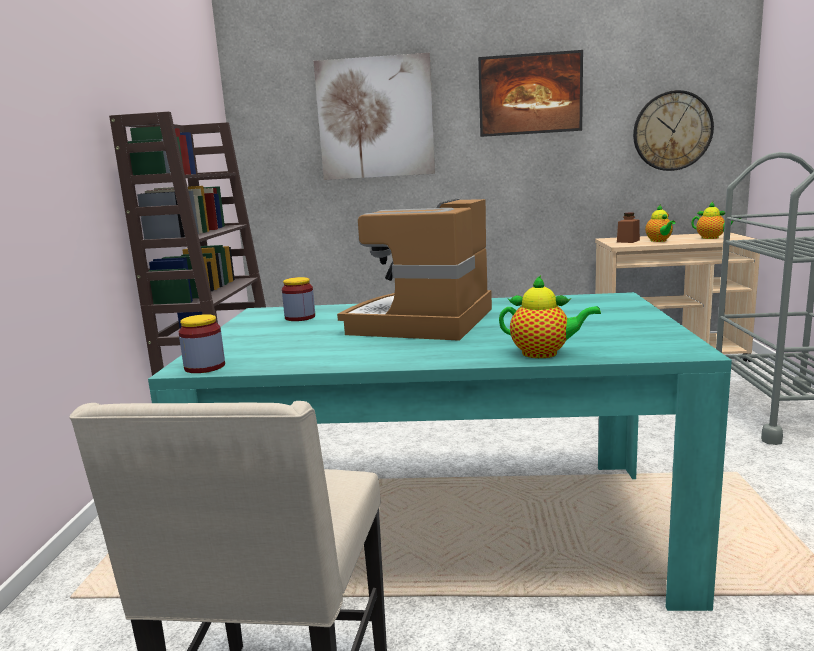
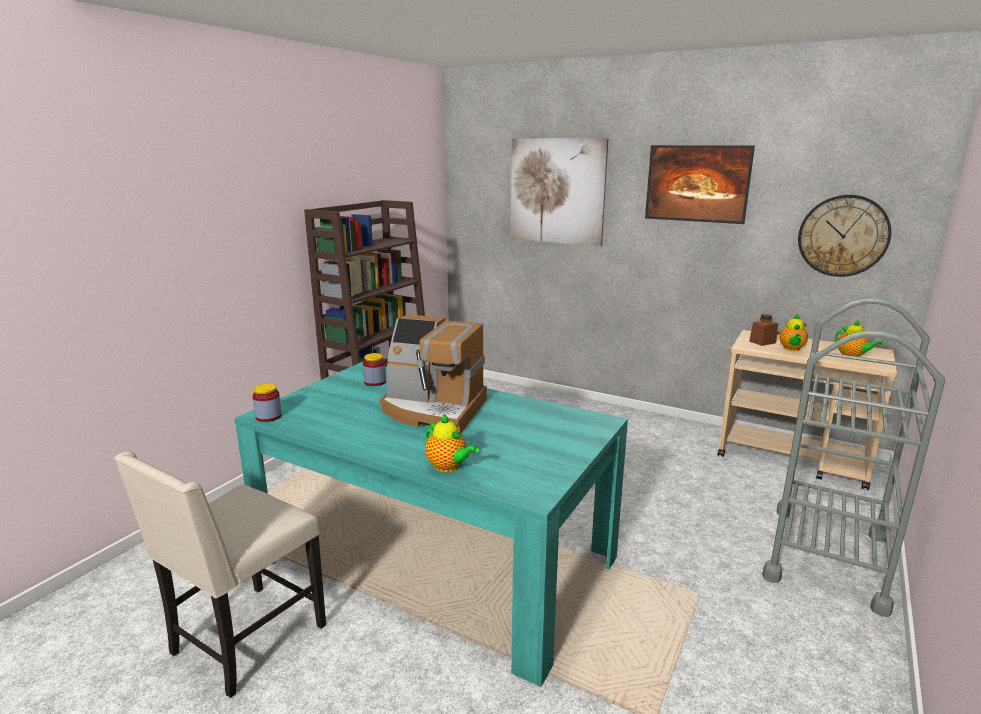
camera: 25 degrees right, 5 degrees up
coffee machine [337,198,492,341] -> coffee machine turned 120 degrees counterclockwise [380,314,487,434]

